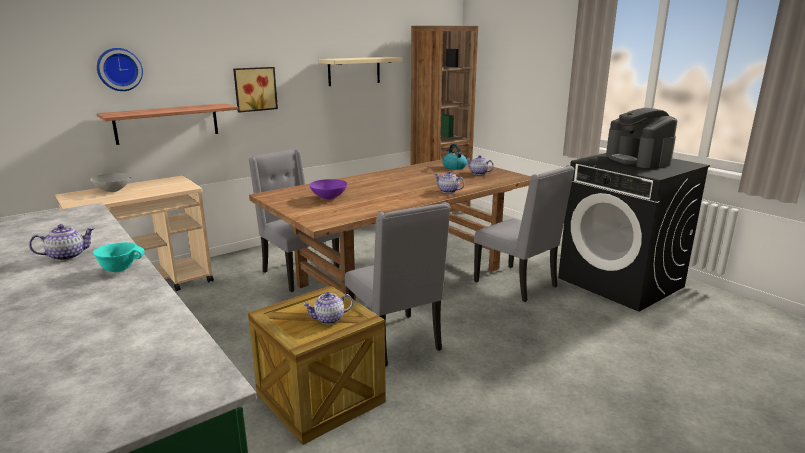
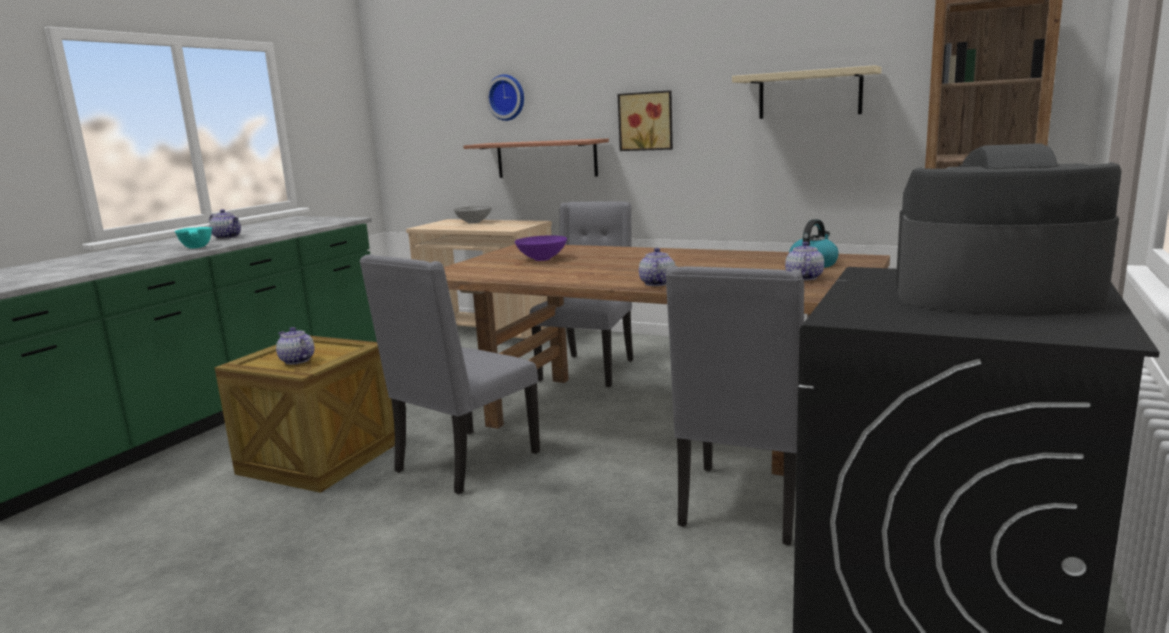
camera: 65 degrees right, 5 degrees down
coffee machine [606,108,677,168] -> coffee machine turned 60 degrees clockwise [896,143,1122,315]

